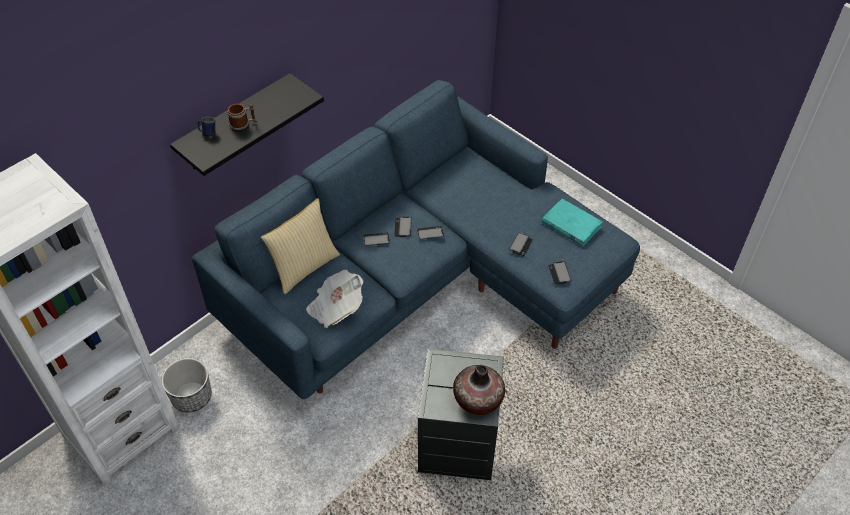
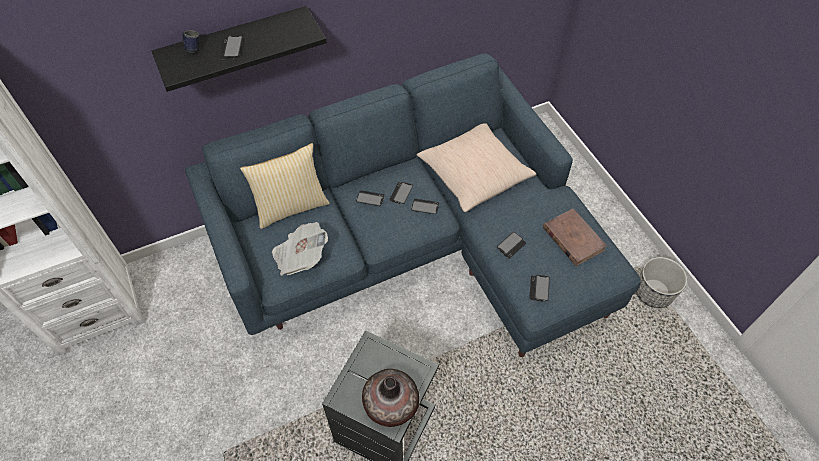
camera: 20 degrees right, 5 degrees up
planter [161,358,212,413] -> planter moved to [636,257,687,308]
mug [227,104,257,132] -> phone [219,36,243,59]
turquoise book [542,199,603,247] -> brown book [543,208,607,266]
none -> beige pillow [417,123,537,212]

